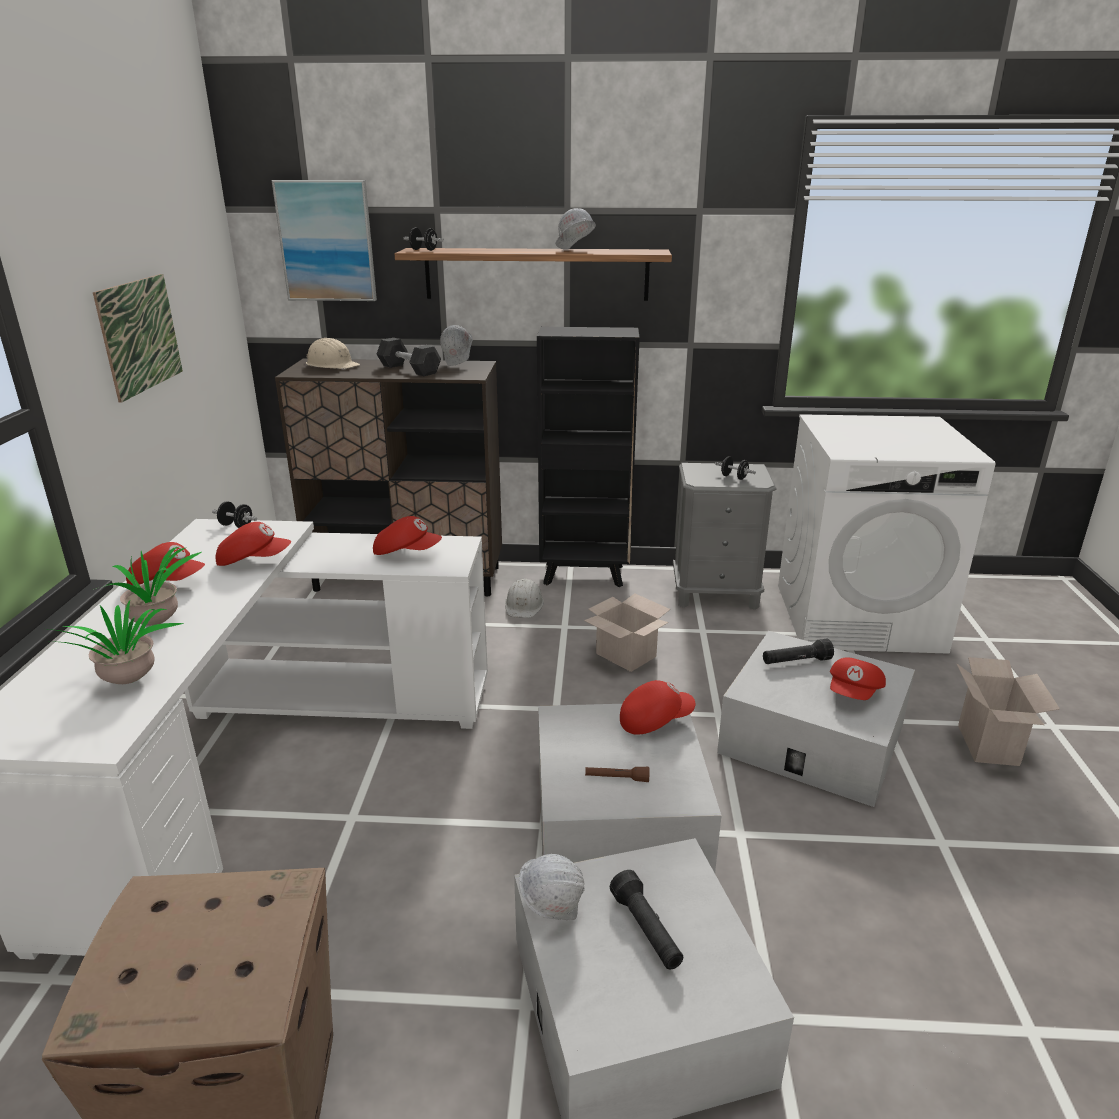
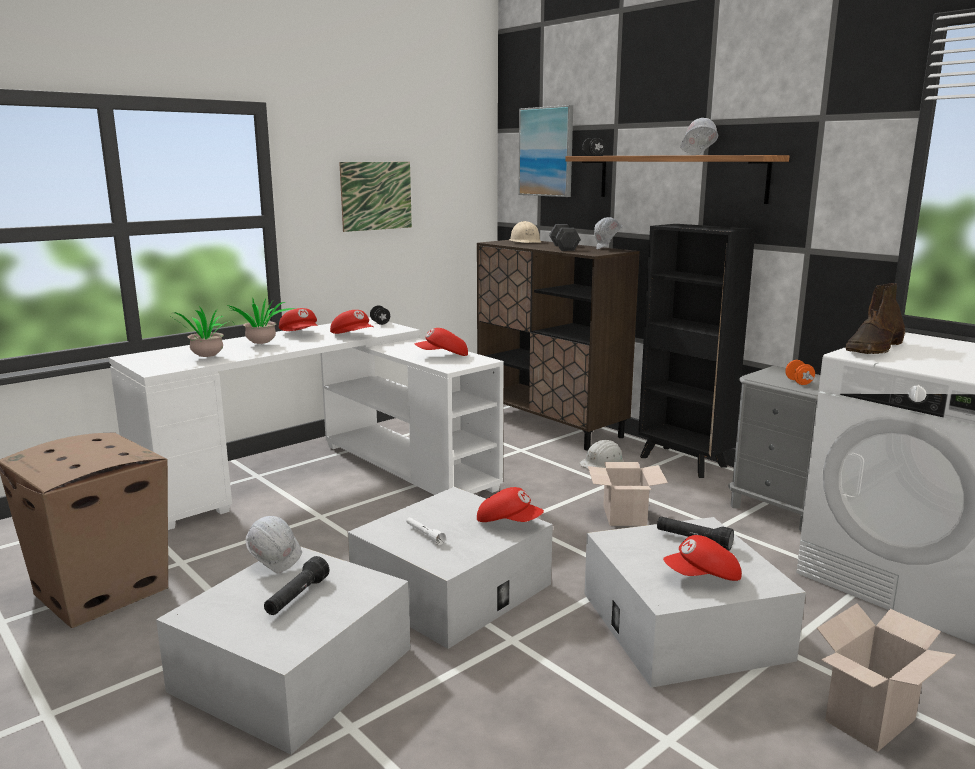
camera: 45 degrees right, 10 degrees down
red cap [373,516,442,555] -> red cap turned 105 degrees clockwise [415,328,468,356]
brown flashlight [585,767,649,782] -> white flashlight [406,517,446,545]
black dumbbell [715,456,756,480] -> orange dumbbell [785,360,815,385]
none -> brown boot [845,283,905,354]

